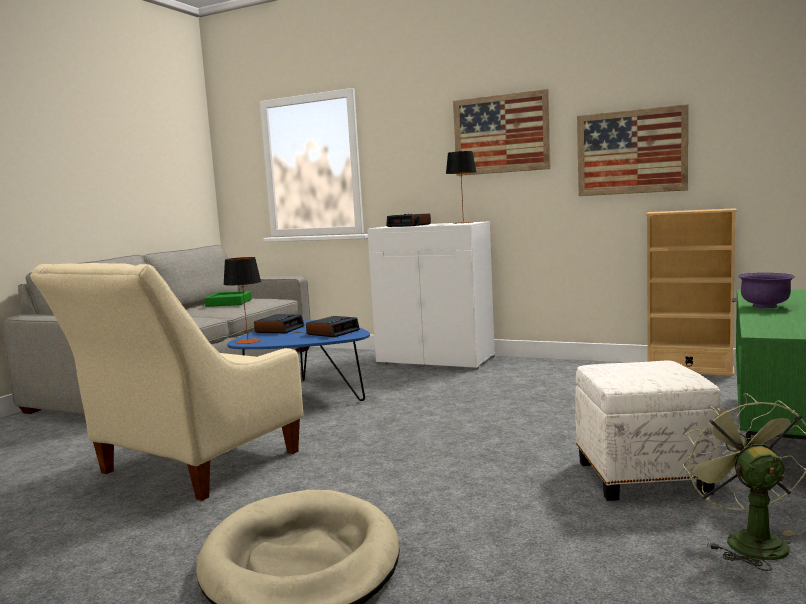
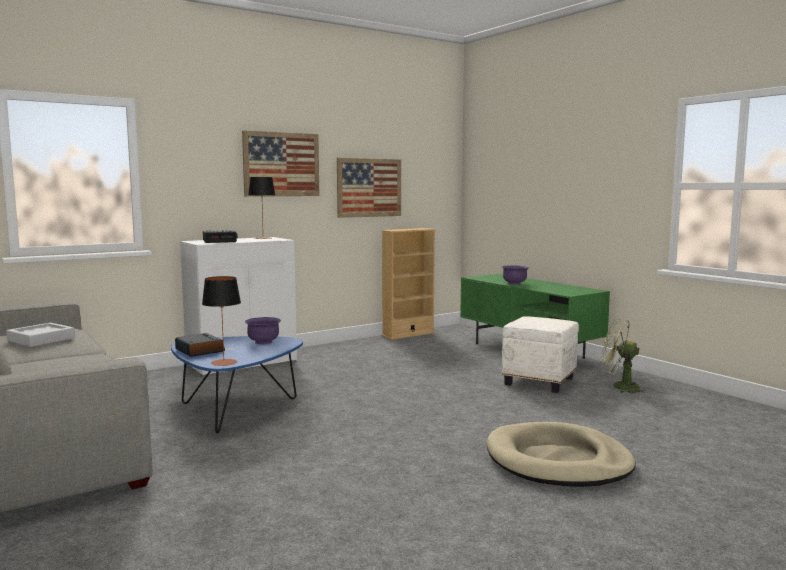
camera: 60 degrees left, 0 degrees up
beige armchair [30,263,303,501] -> none
green tray [204,291,252,307] -> grey tray [6,323,75,347]
alarm clock [306,316,360,337] -> purple bowl [245,317,281,344]

